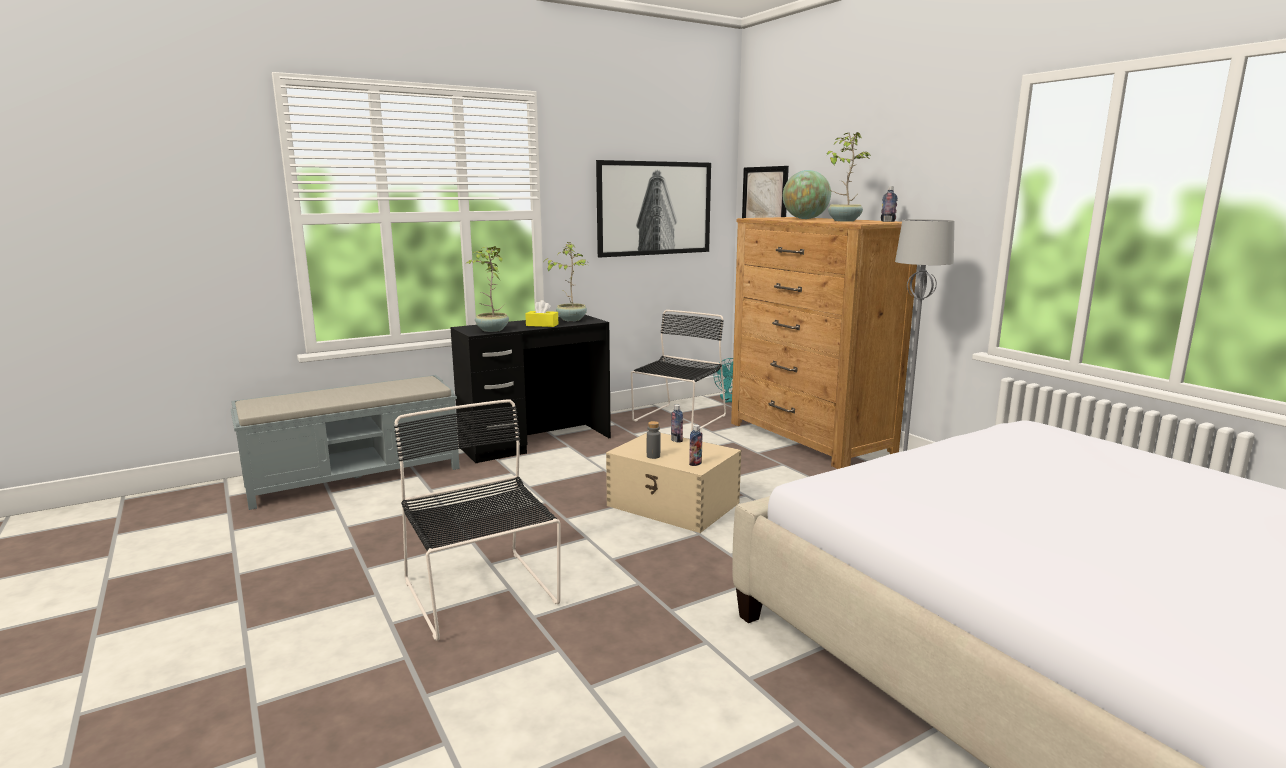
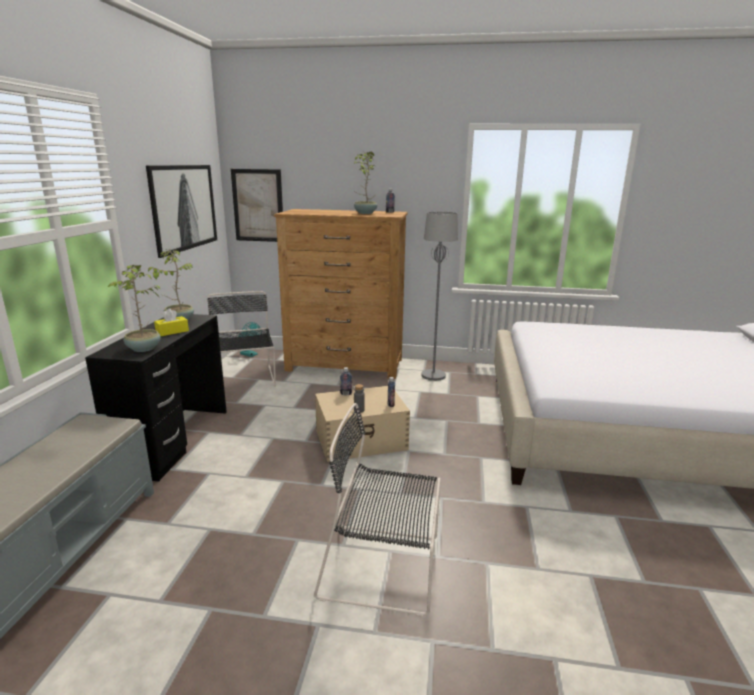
camera: 50 degrees left, 5 degrees up
globe [783,170,831,219] -> none

